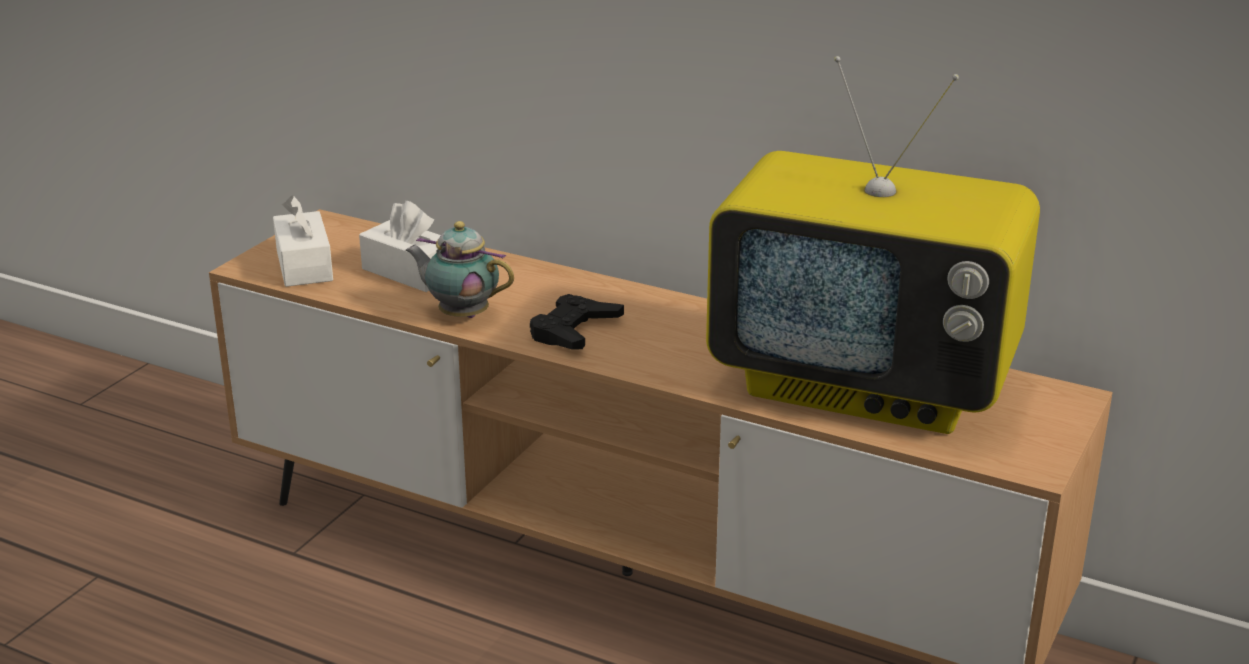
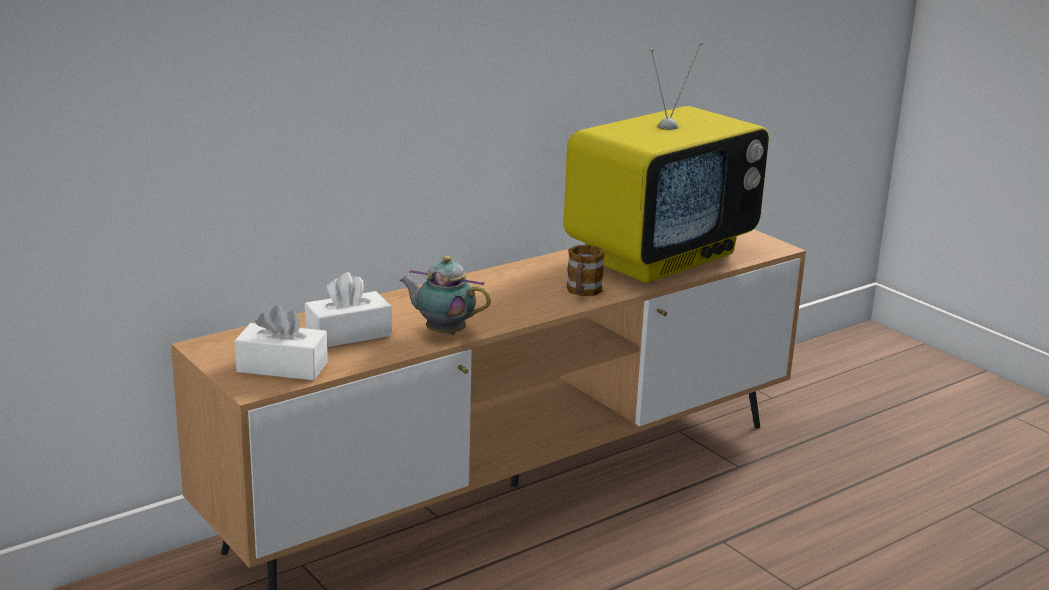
camera: 65 degrees left, 5 degrees down
teapot [405,221,514,318] -> teapot turned 60 degrees clockwise [399,256,491,335]
black game controller [530,294,624,350] -> none
none -> mug [567,245,605,296]

